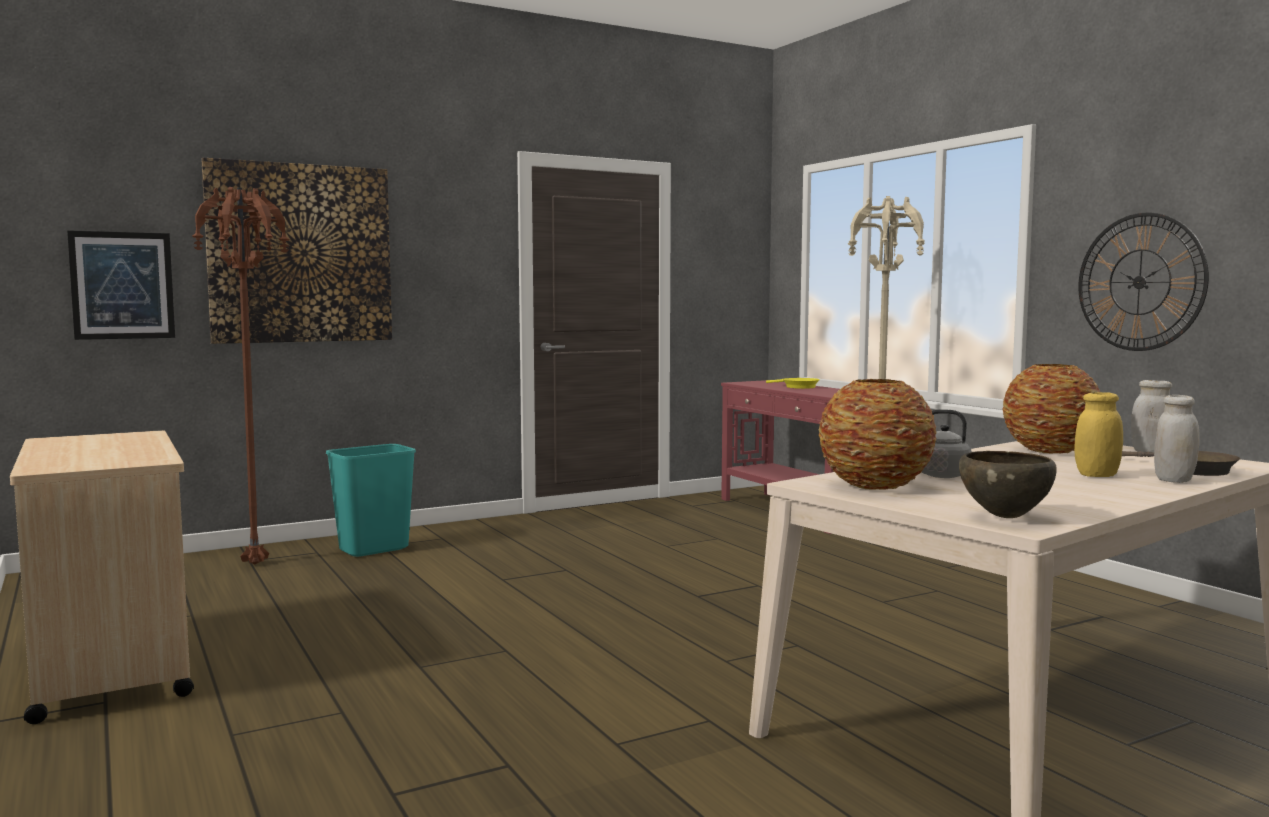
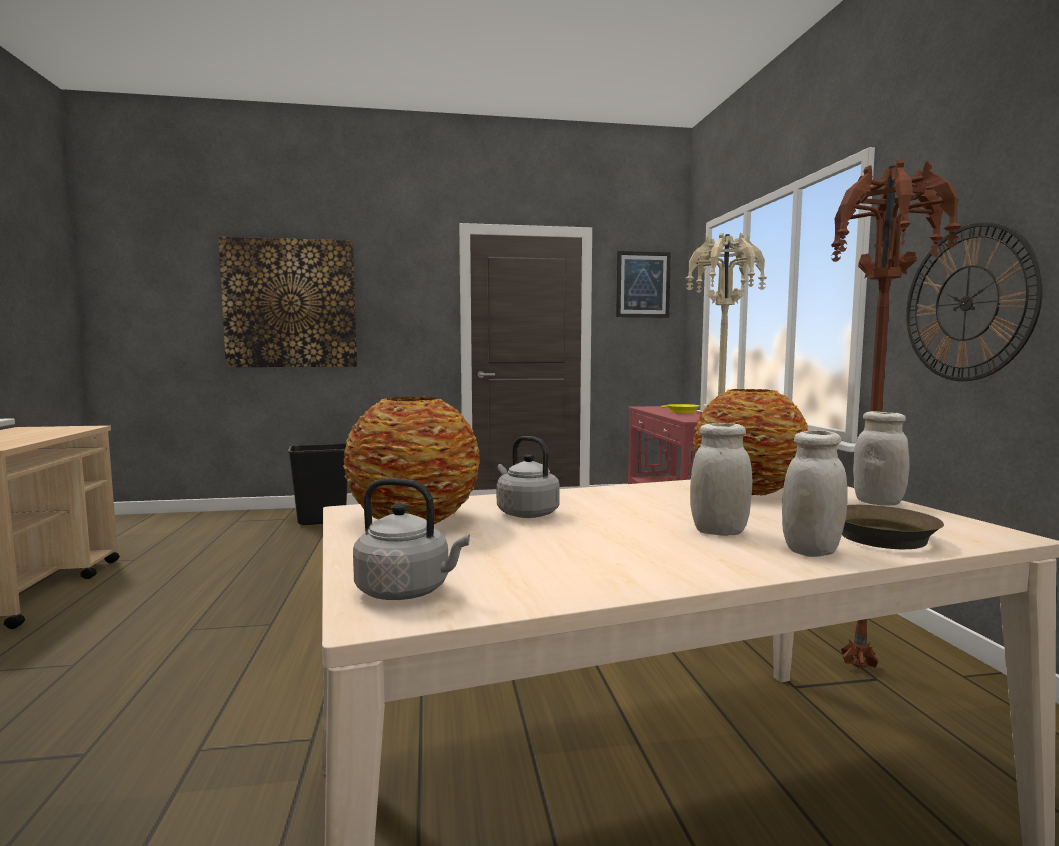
camera: 20 degrees right, 0 degrees up
picture [67,230,175,340] -> picture moved to [616,251,671,318]
brown floor lamp [192,187,289,564] -> brown floor lamp moved to [831,160,962,669]
turquoise trash can [326,444,416,557] -> black trash can [288,443,347,525]
brown bowl [959,451,1057,518] -> grey kettle [353,478,470,600]
yellow jar [1074,392,1123,477] -> white jar [690,423,752,536]

